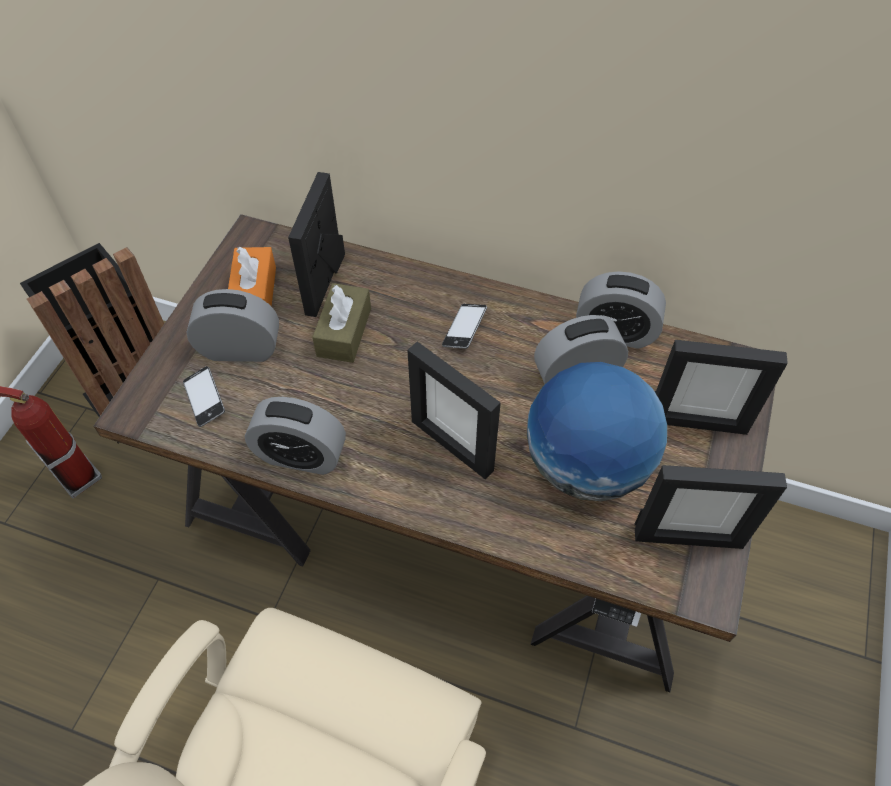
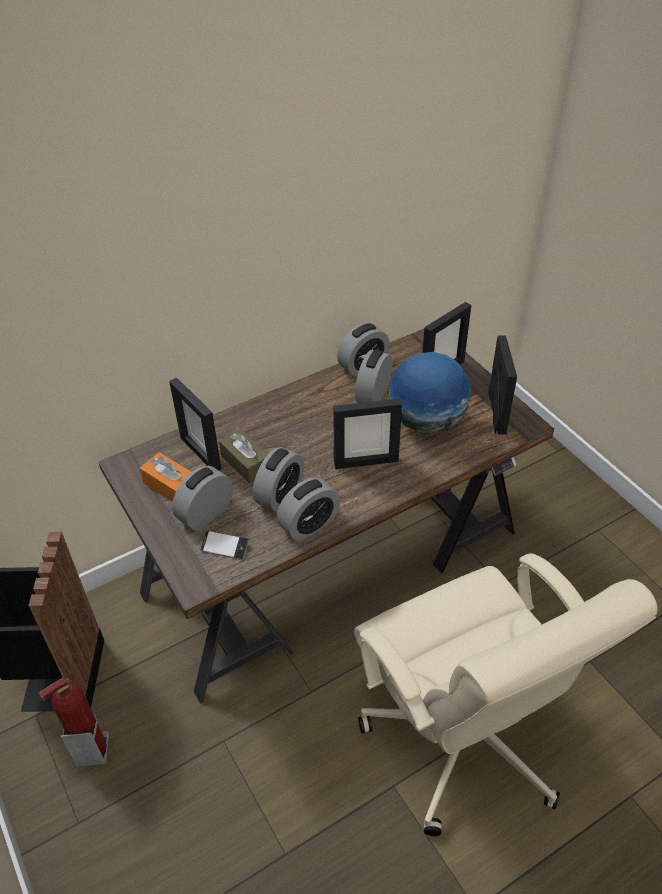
camera: 50 degrees left, 10 degrees down
phone [442,304,487,349] -> none
picture frame [634,465,787,549] -> picture frame turned 45 degrees counterclockwise [488,335,517,434]
none -> alarm clock [253,447,304,512]

